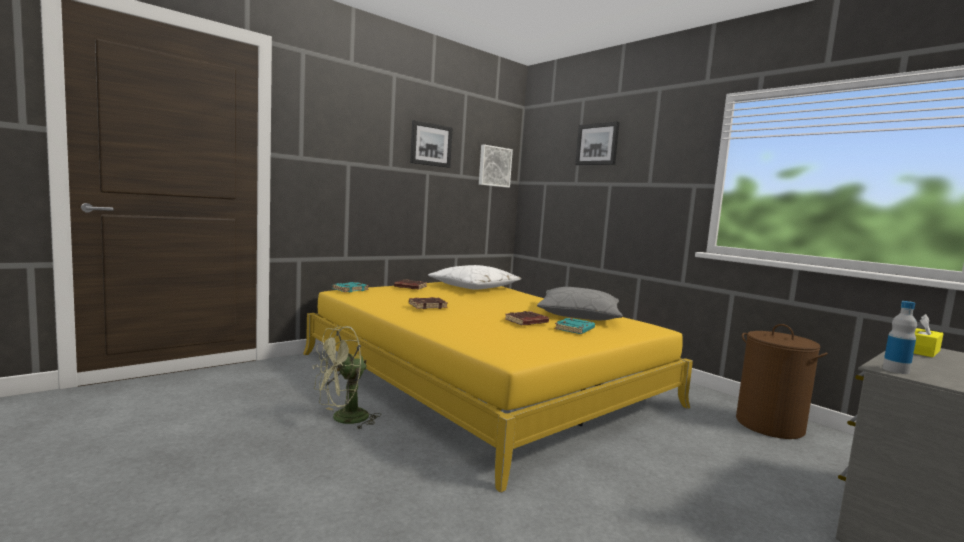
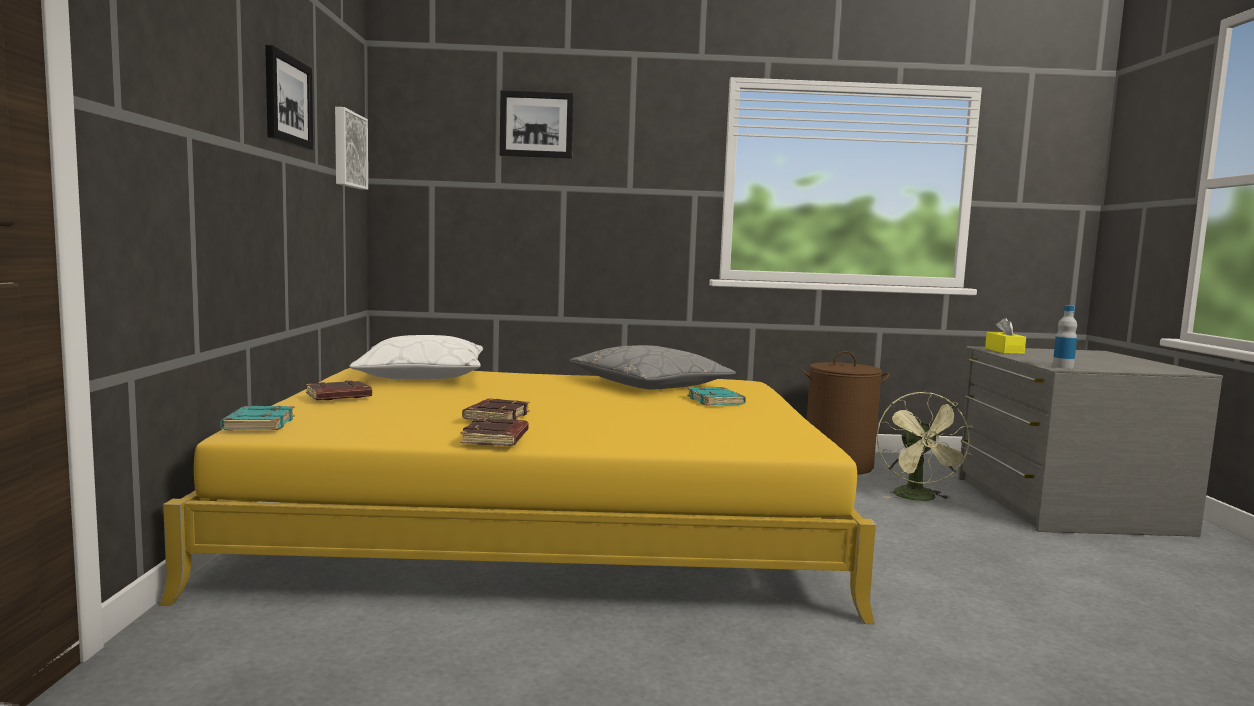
camera: 50 degrees left, 0 degrees up
green fan [313,326,381,429] -> green fan moved to [876,392,974,501]
brown book [505,311,549,325] -> brown book moved to [460,418,529,446]

